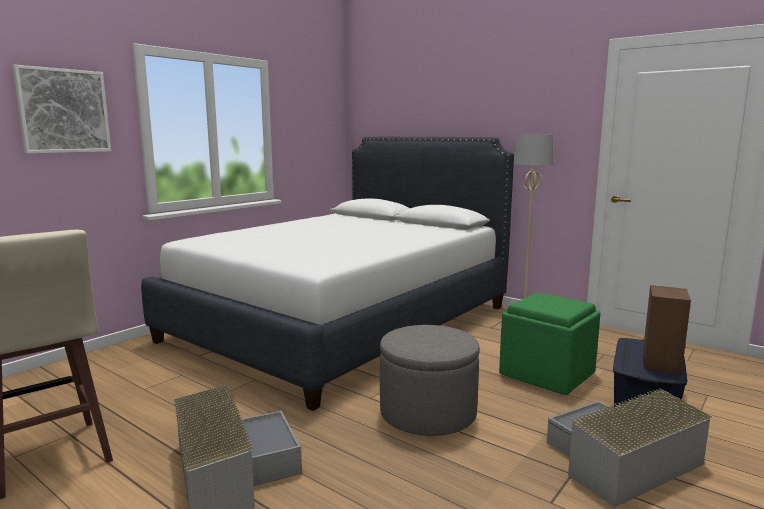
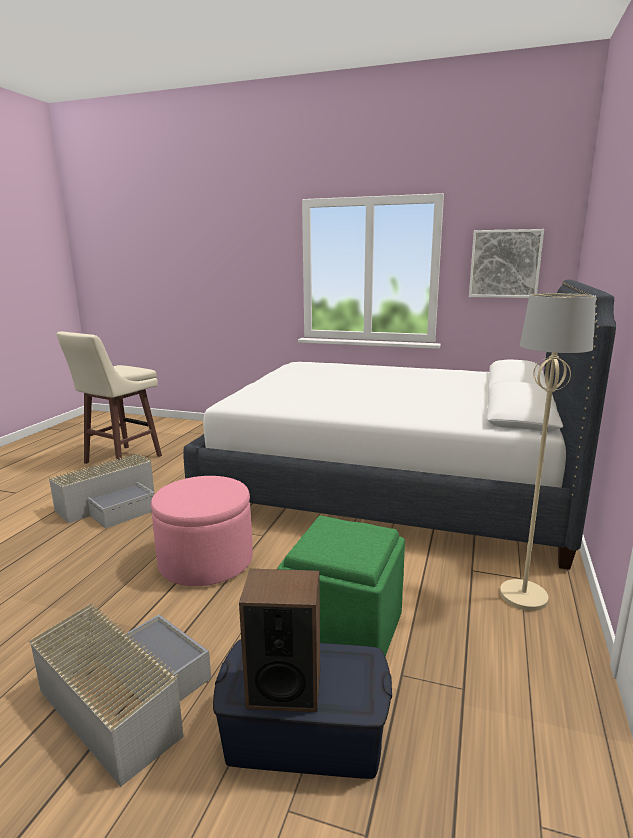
camera: 70 degrees right, 5 degrees up
picture [12,65,111,154] -> picture moved to [469,229,544,298]
grey ottoman [380,325,480,436] -> pink ottoman [151,476,253,586]

